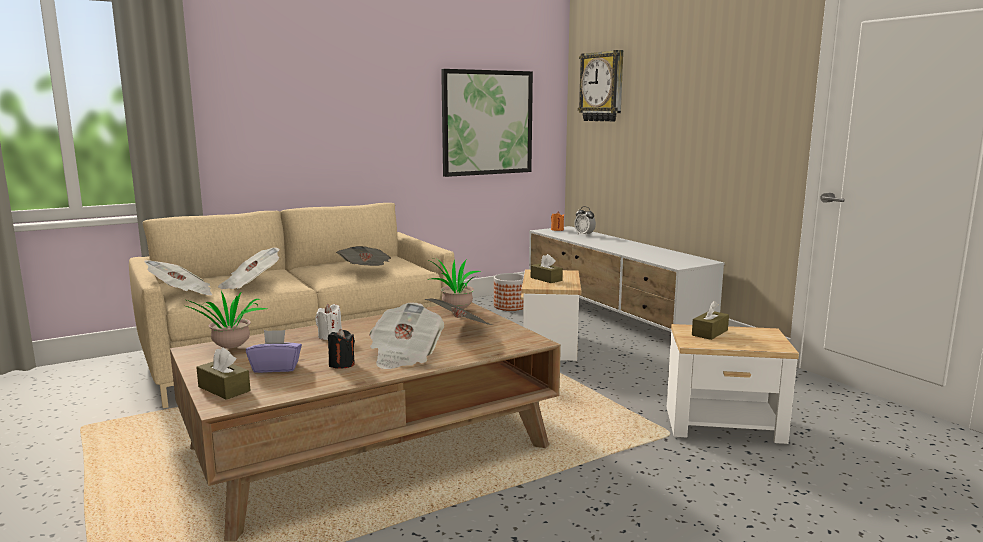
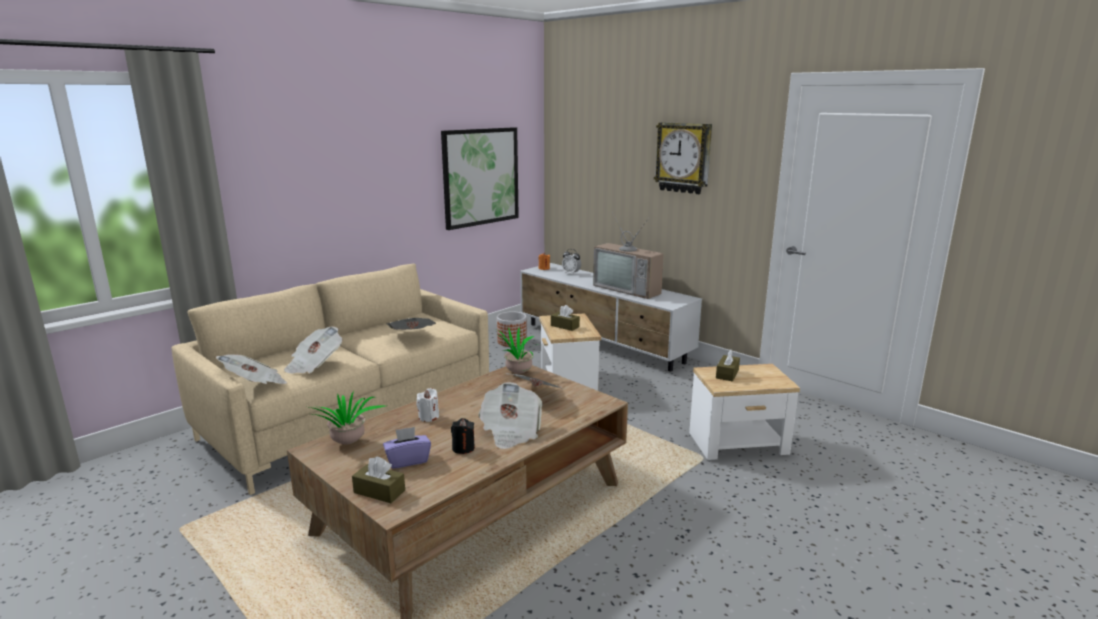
camera: 15 degrees left, 5 degrees up
wall clock [578,50,623,122] -> wall clock moved to [654,122,712,194]
none -> television [593,212,664,299]

